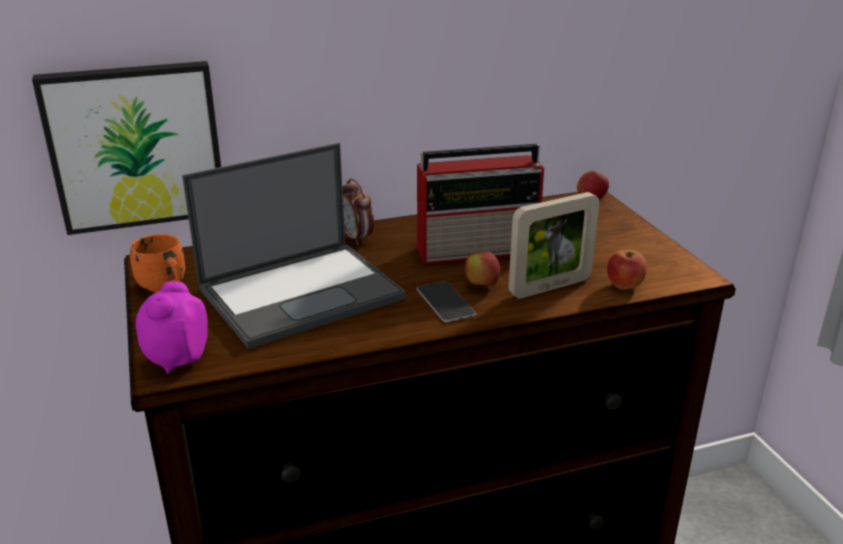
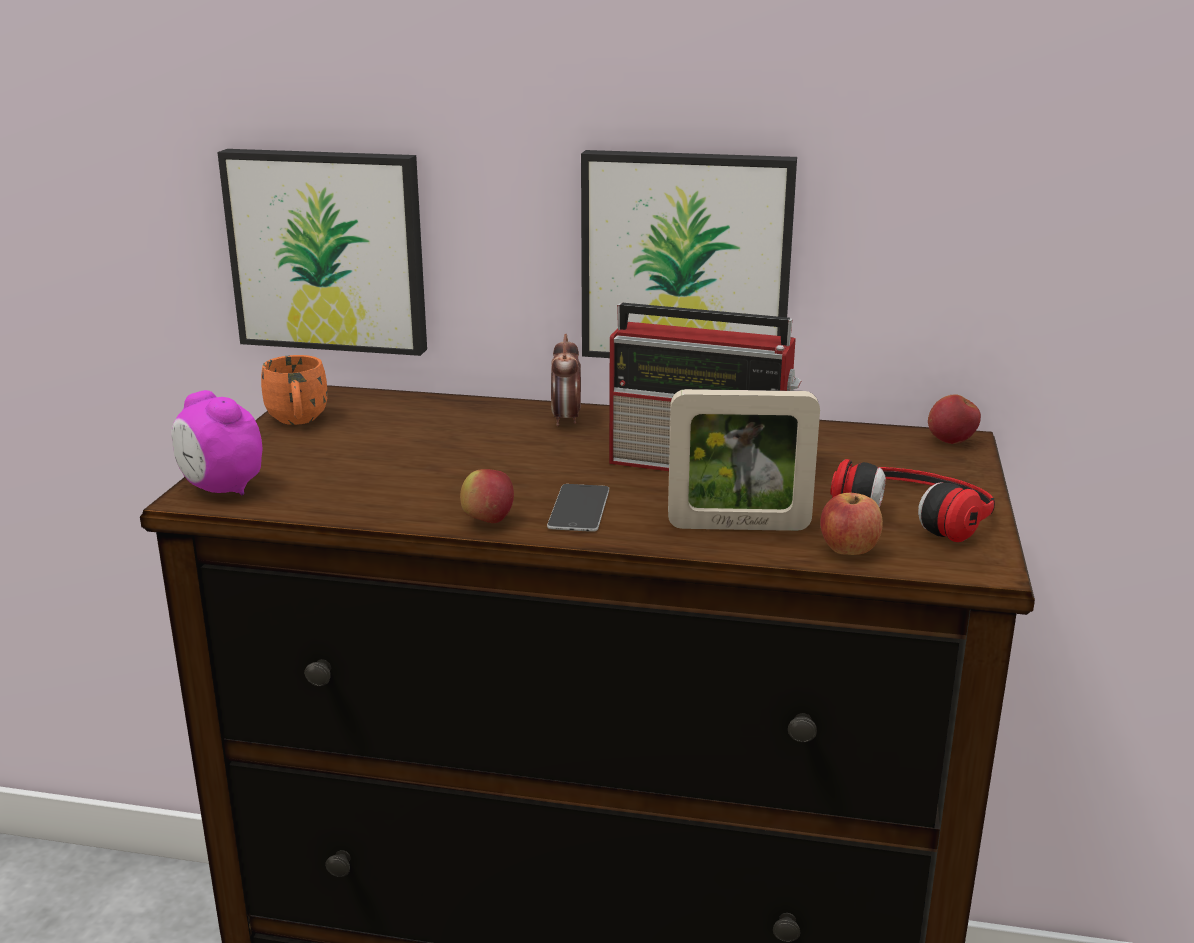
camera: 30 degrees right, 5 degrees down
alarm clock [136,281,208,374] -> alarm clock turned 90 degrees counterclockwise [171,390,262,495]
laptop [182,143,406,349] -> none
apple [465,251,500,286] -> apple moved to [460,469,514,523]
none -> picture [581,150,797,358]
none -> headphones [830,459,995,542]

